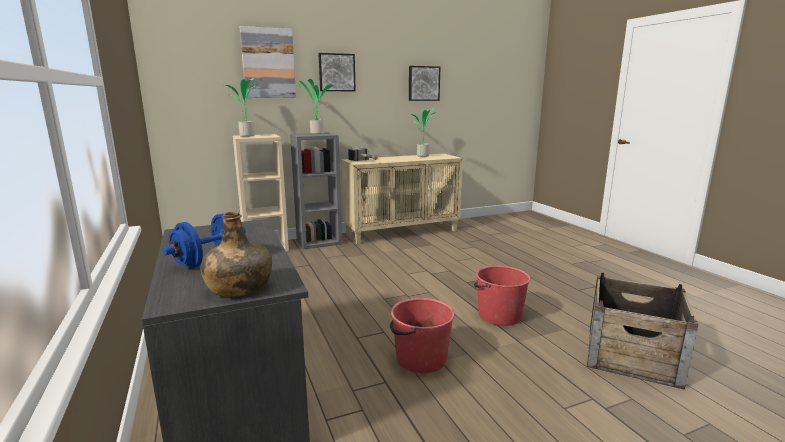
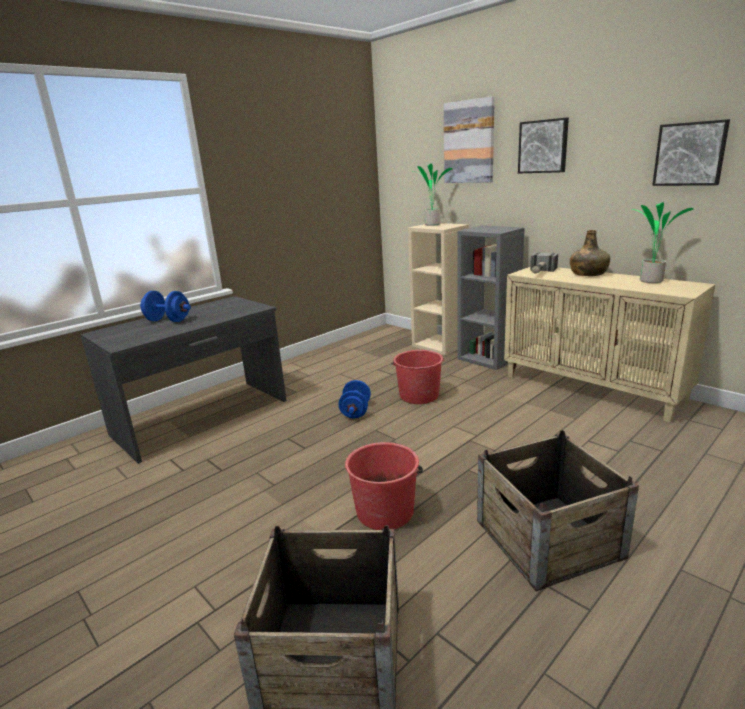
camera: 70 degrees right, 5 degrees up
green bottle [200,212,272,297] -> green bottle moved to [570,230,610,276]
potted plant [300,79,333,134] -> none
red bucket [390,298,455,373] -> red bucket moved to [391,350,444,404]
none -> blue dumbbell [338,380,371,418]
none -> crate [477,430,639,591]

